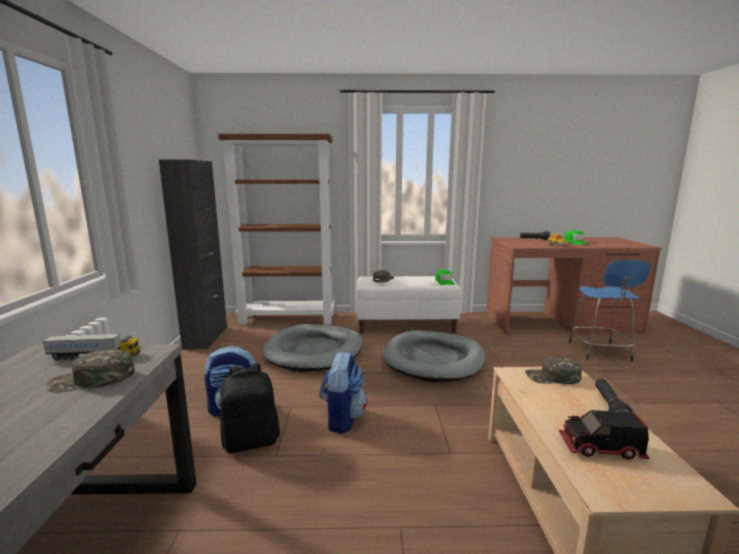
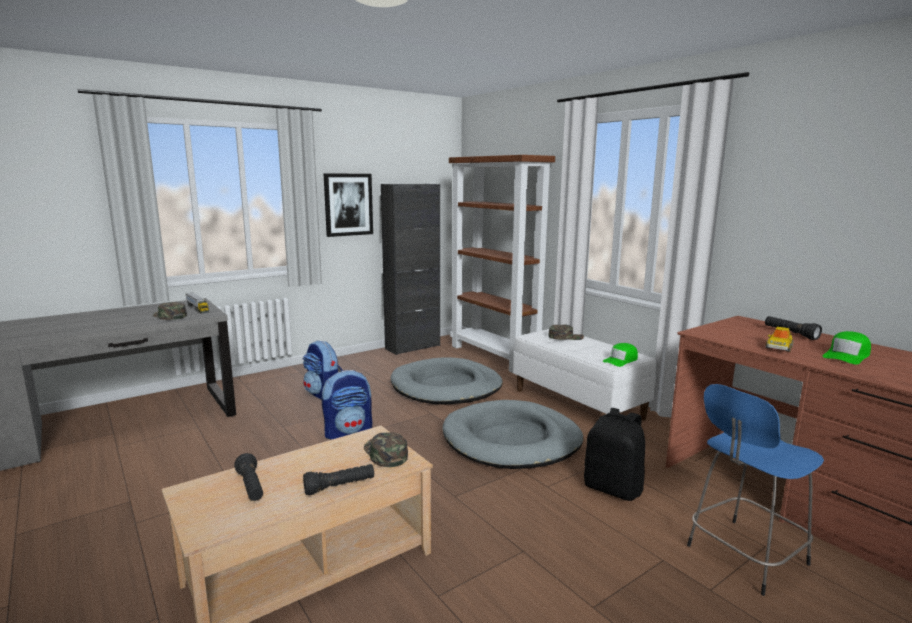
camera: 55 degrees right, 0 degrees up
black backpack [220,363,280,453] -> black backpack moved to [584,408,645,501]
toy truck [558,410,649,460] -> black flashlight [234,453,263,501]
none -> picture [323,173,373,237]

